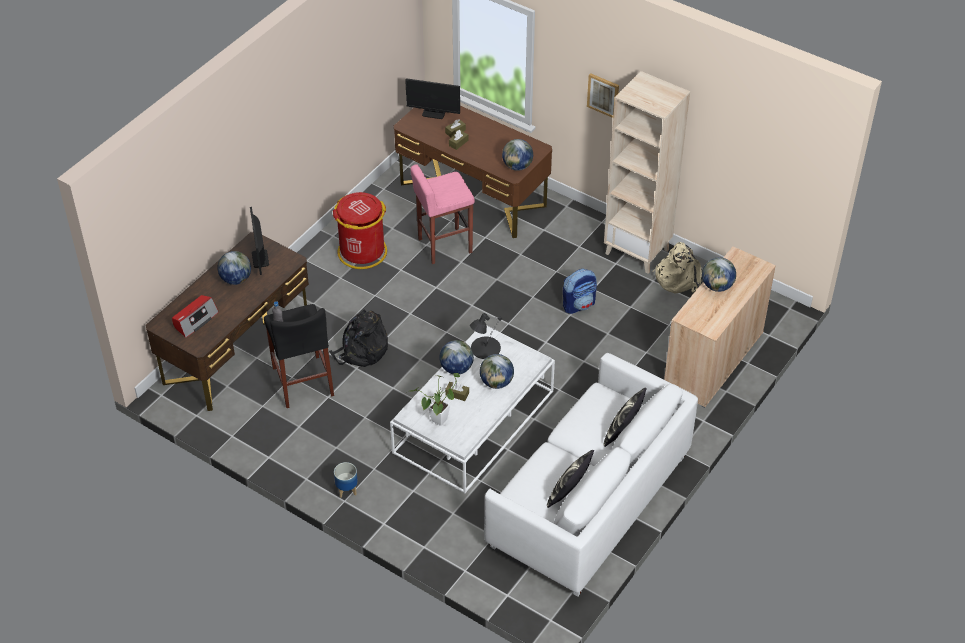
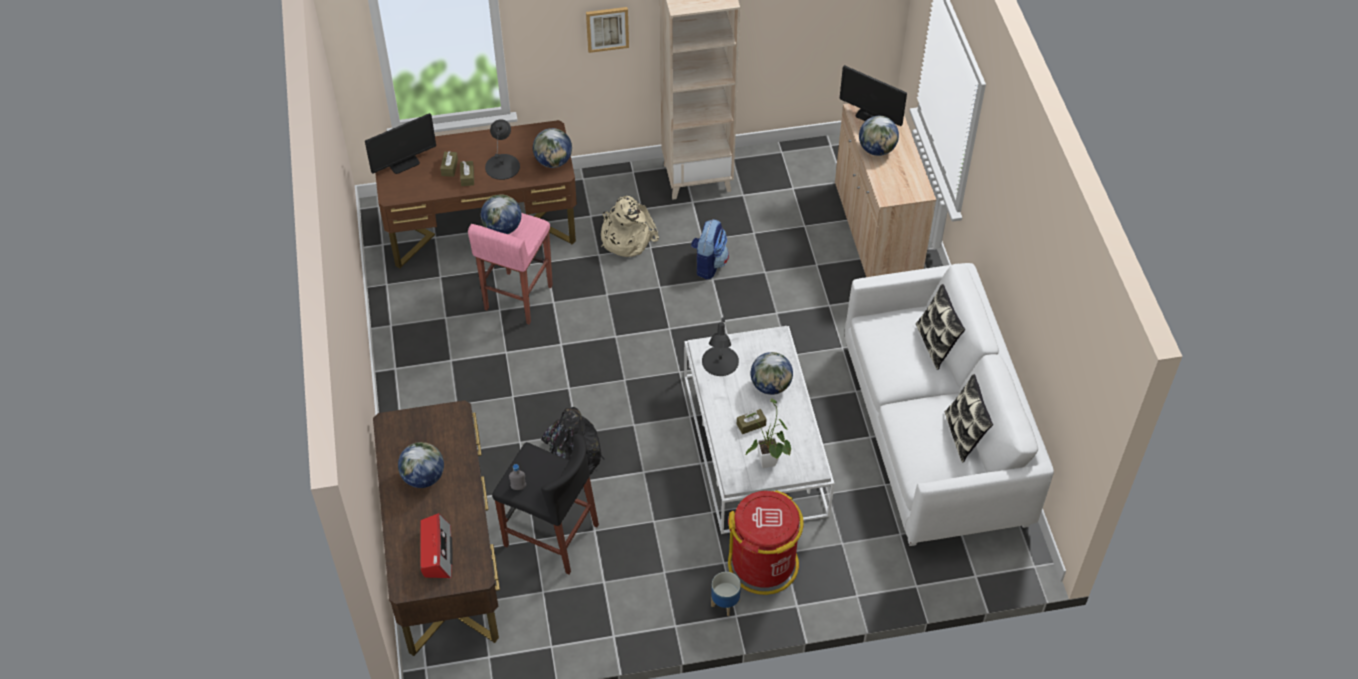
camera: 45 degrees left, 5 degrees up
monitor [250,207,269,275] -> monitor moved to [840,65,907,126]
red trash can [333,192,387,269] -> red trash can moved to [728,490,804,595]
globe [439,340,474,374] -> globe moved to [481,194,522,234]
beige backpack [652,242,702,293] -> beige backpack moved to [601,196,659,257]
none -> black table lamp [485,119,520,180]

